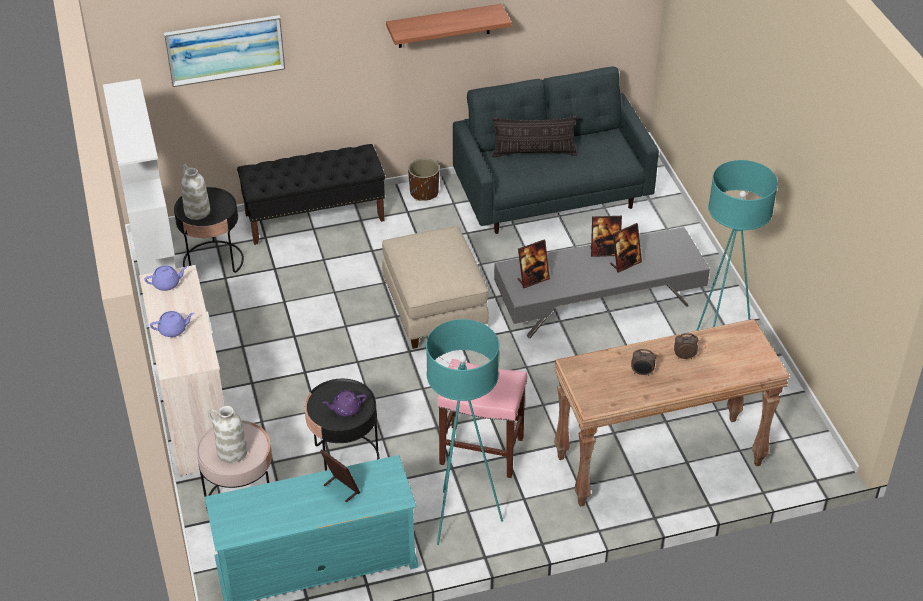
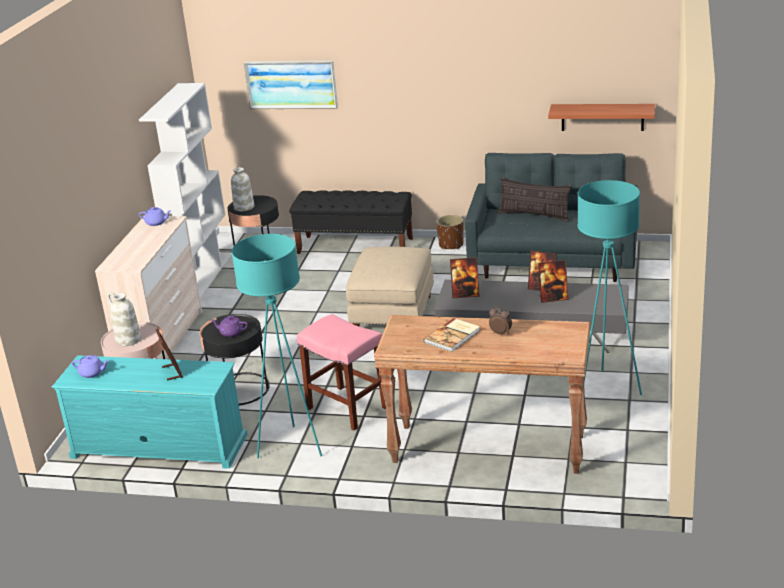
camera: 30 degrees right, 15 degrees down
purple teapot [150,311,194,337] -> purple teapot moved to [72,355,109,378]
shelf [386,4,512,48] -> shelf moved to [548,104,655,131]
alarm clock [631,349,656,376] -> book [424,318,480,352]

